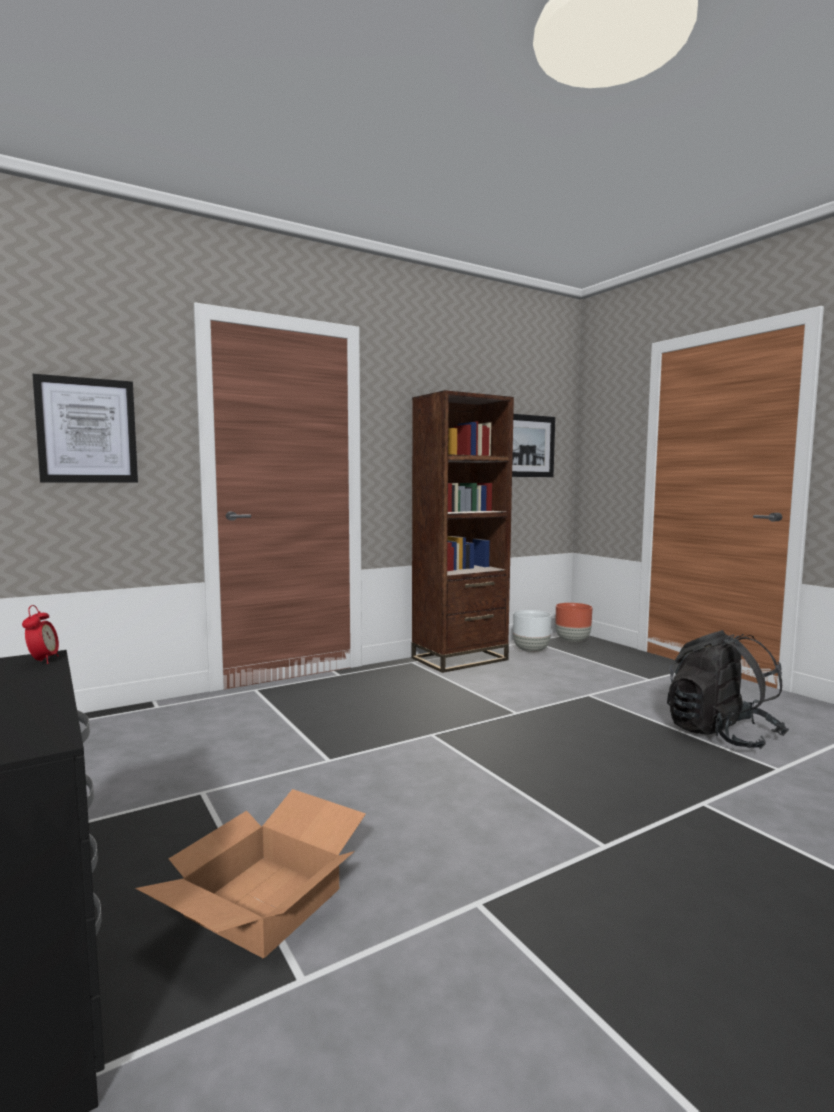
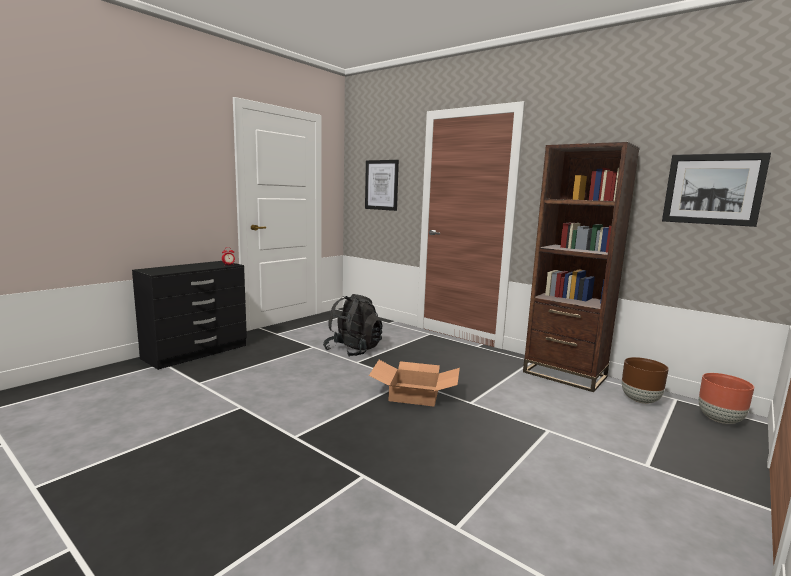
camera: 70 degrees right, 5 degrees up
cardboard box [135,789,366,959] -> cardboard box moved to [369,360,460,407]
white planter [513,610,552,653] -> brown planter [622,357,669,404]
black backpack [667,630,789,749] -> black backpack moved to [323,294,383,357]

